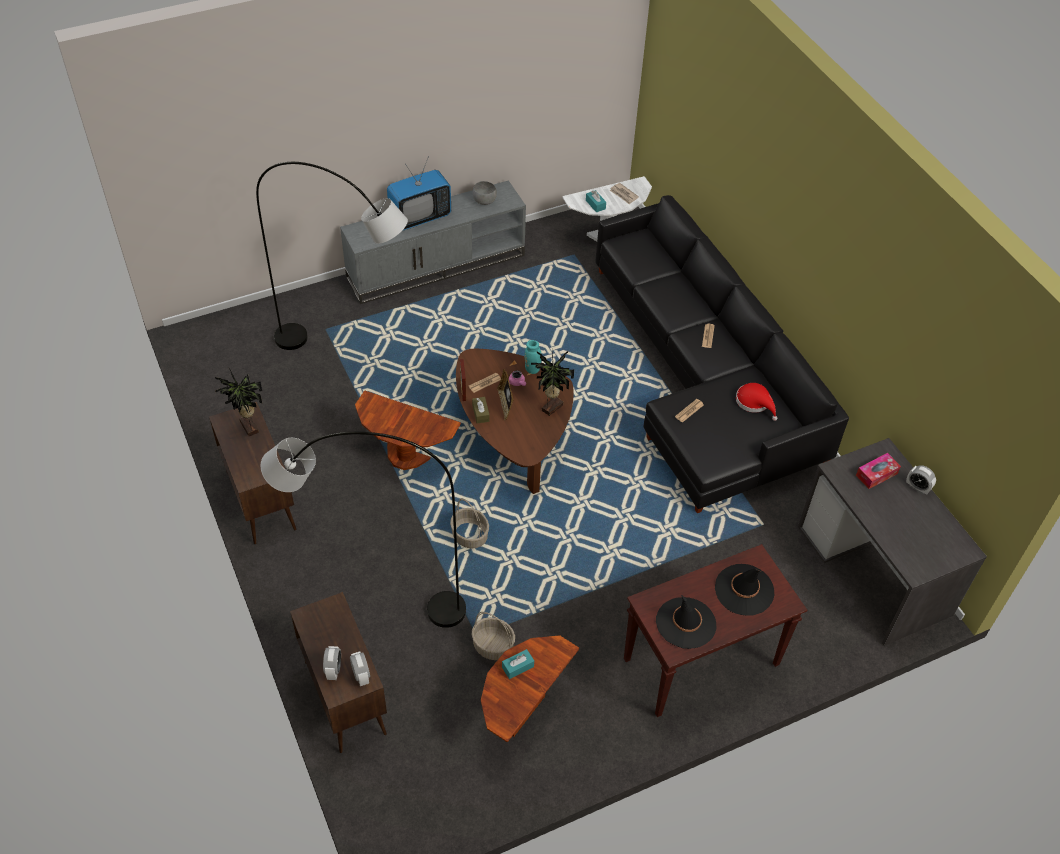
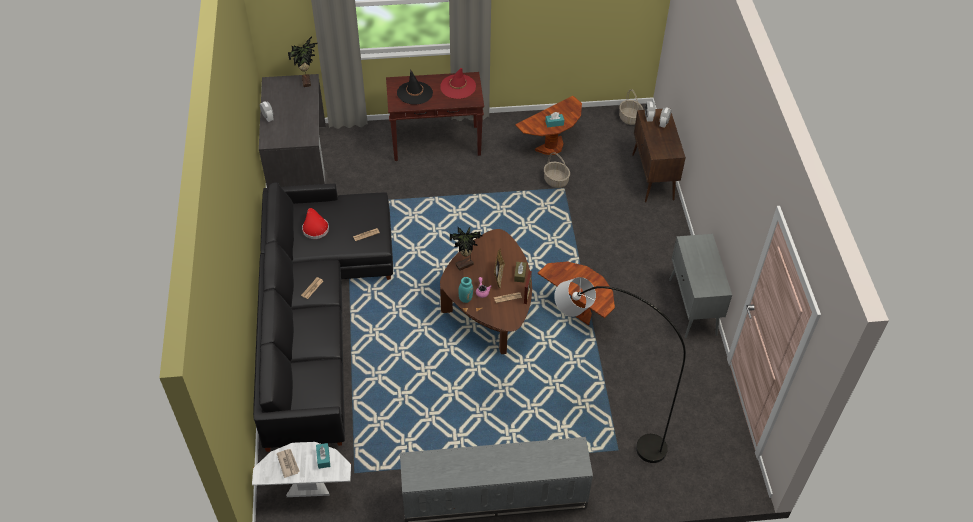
camera: 160 degrees left, 0 degrees up
brown cabinet [209,402,297,544] -> grey cabinet [669,234,732,338]
potted plant [215,368,262,436] -> potted plant moved to [288,36,318,87]
grey floor lamp [261,432,466,628] -> none
television [387,158,451,231] -> none
basket [450,498,489,549] -> basket moved to [619,89,643,125]
grey bowl [473,181,497,205] -> none
black hat [656,595,716,649] -> red hat [440,68,476,99]
tissue box [856,453,901,489] -> none

